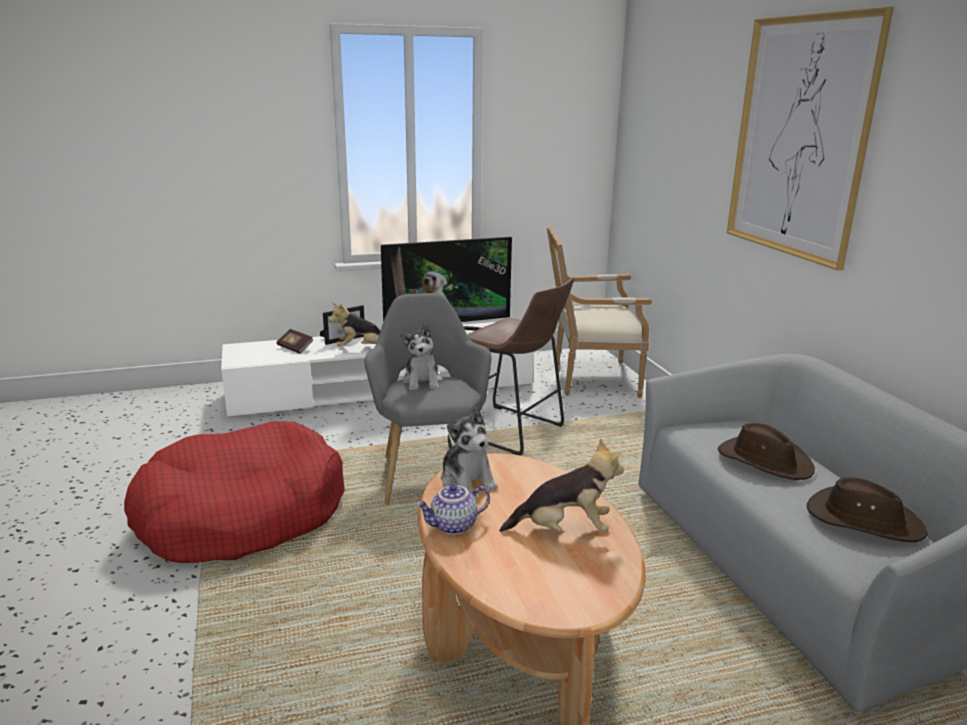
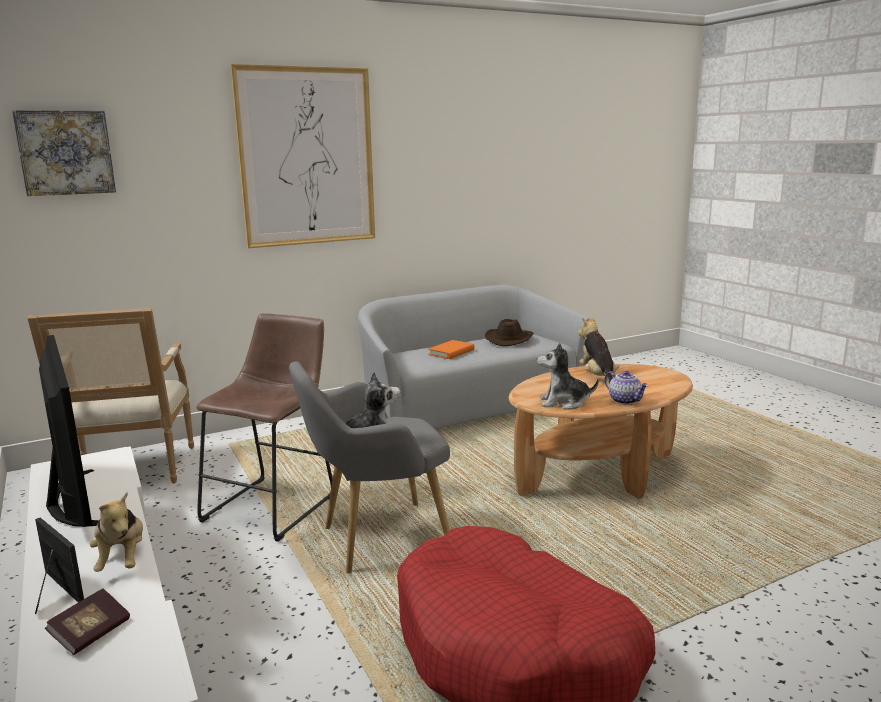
camera: 100 degrees left, 5 degrees down
plush toy [441,407,498,492] -> plush toy turned 135 degrees counterclockwise [537,343,599,410]
brown hat [718,423,815,480] -> orange book [428,340,475,359]
none -> picture [12,110,116,196]

